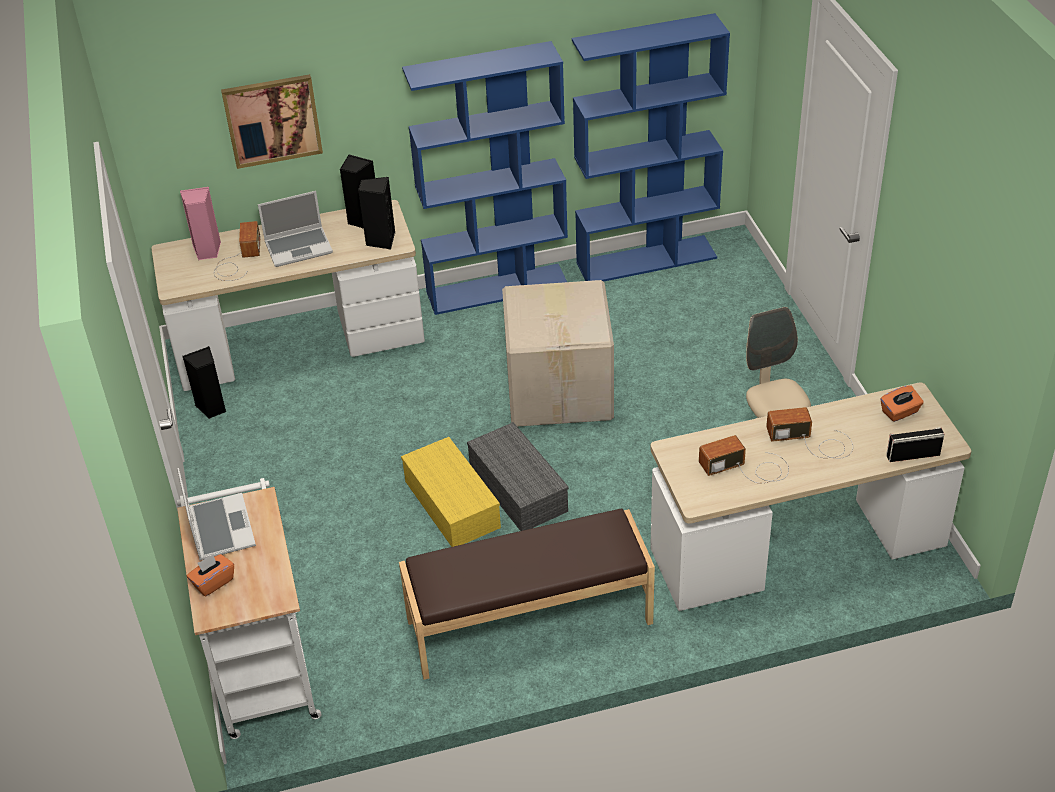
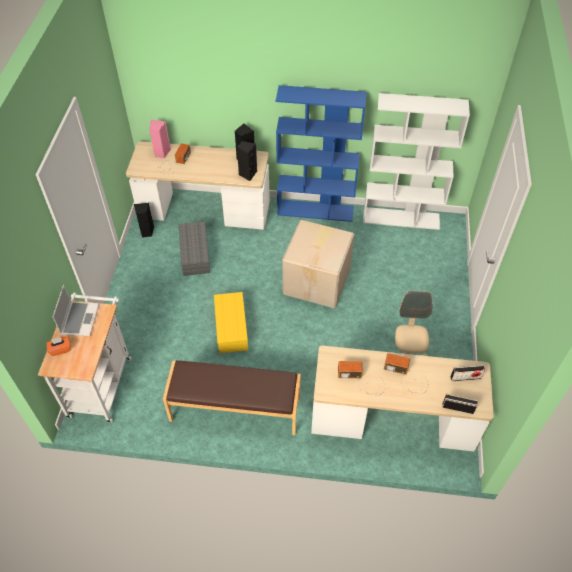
camera: 20 degrees right, 10 degrees up
picture [221,74,323,169] -> none
laptop [258,191,333,267] -> none
grey storage box [467,422,569,531] -> grey storage box moved to [179,221,210,276]
blue bookcase [572,13,730,282] -> white bookcase [363,93,470,230]
orange tissue box [880,385,924,422] -> radio [450,365,485,381]

